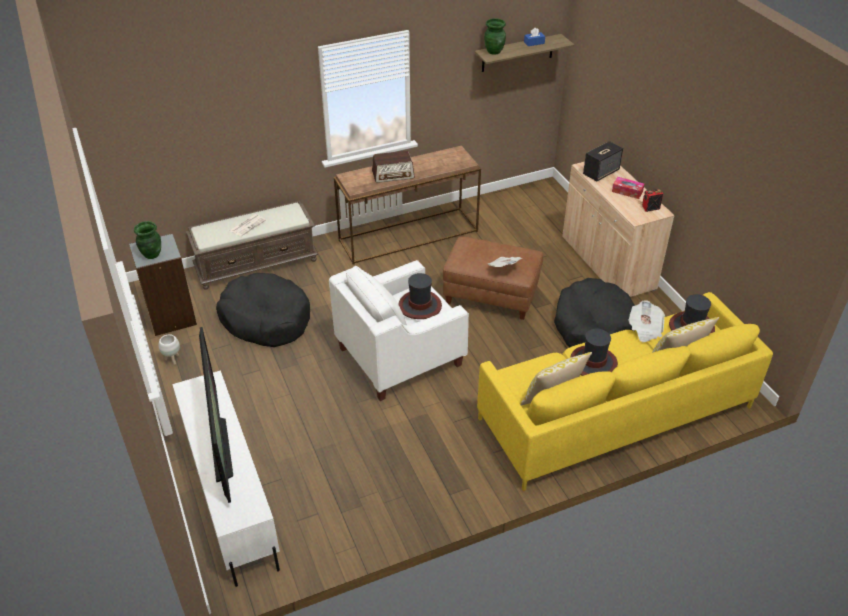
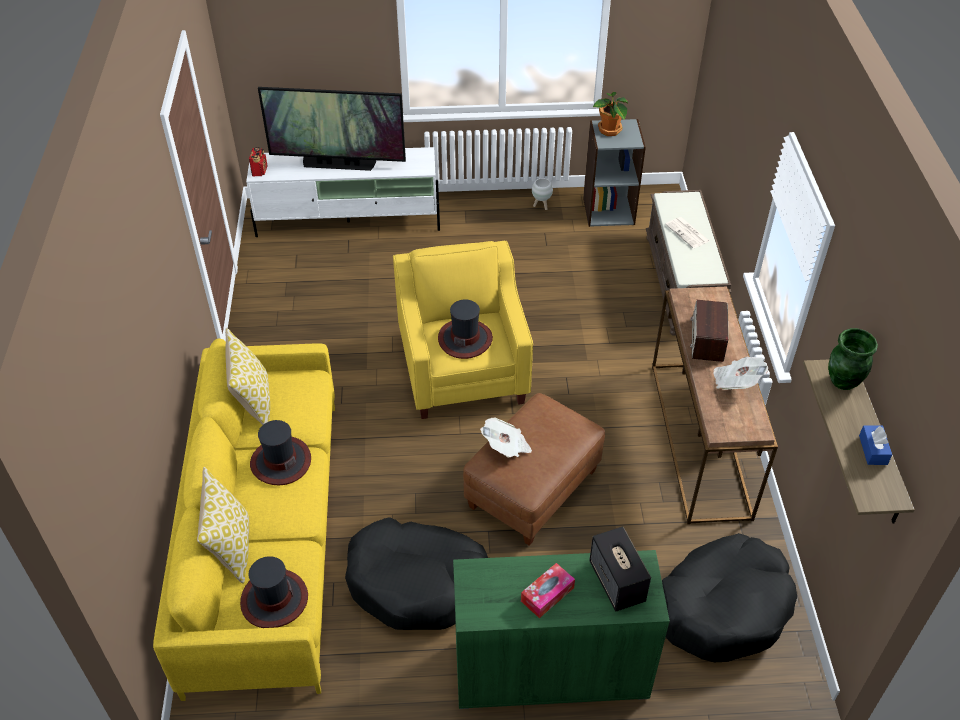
camera: 110 degrees right, 5 degrees up
green vase [134,221,161,259] -> potted plant [593,92,628,136]
black dog bed [216,273,310,347] -> black dog bed moved to [662,533,797,662]
white armchair [329,260,469,401] -> yellow armchair [393,241,533,419]
beige cabinet [562,162,675,297] -> green cabinet [453,550,670,709]
newspaper [628,301,665,342] -> newspaper moved to [713,357,768,390]
radio [642,189,663,212] -> radio moved to [249,147,267,177]

